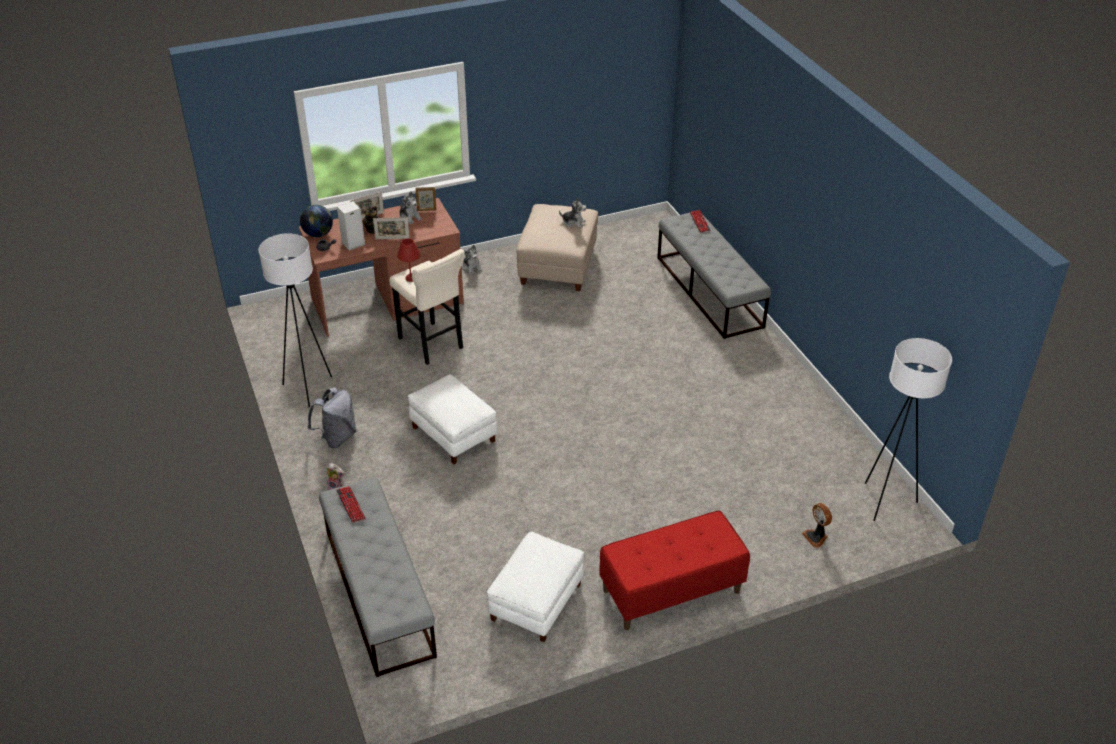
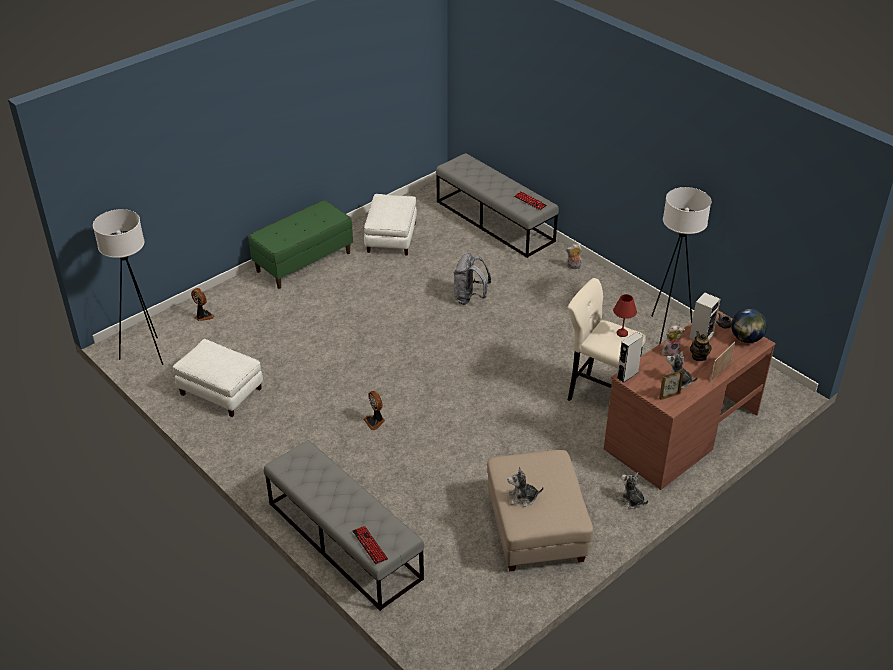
camera: 160 degrees right, 0 degrees up
grey backpack [307,387,357,448] -> grey backpack moved to [453,253,491,305]
picture frame [373,217,410,239] -> plush toy [662,325,685,356]
white ottoman [408,374,498,464] -> white ottoman moved to [173,339,263,417]
red bench [599,511,750,630] -> green bench [249,200,353,289]
none -> fan [364,391,385,430]
none -> grey speaker [617,332,643,383]

